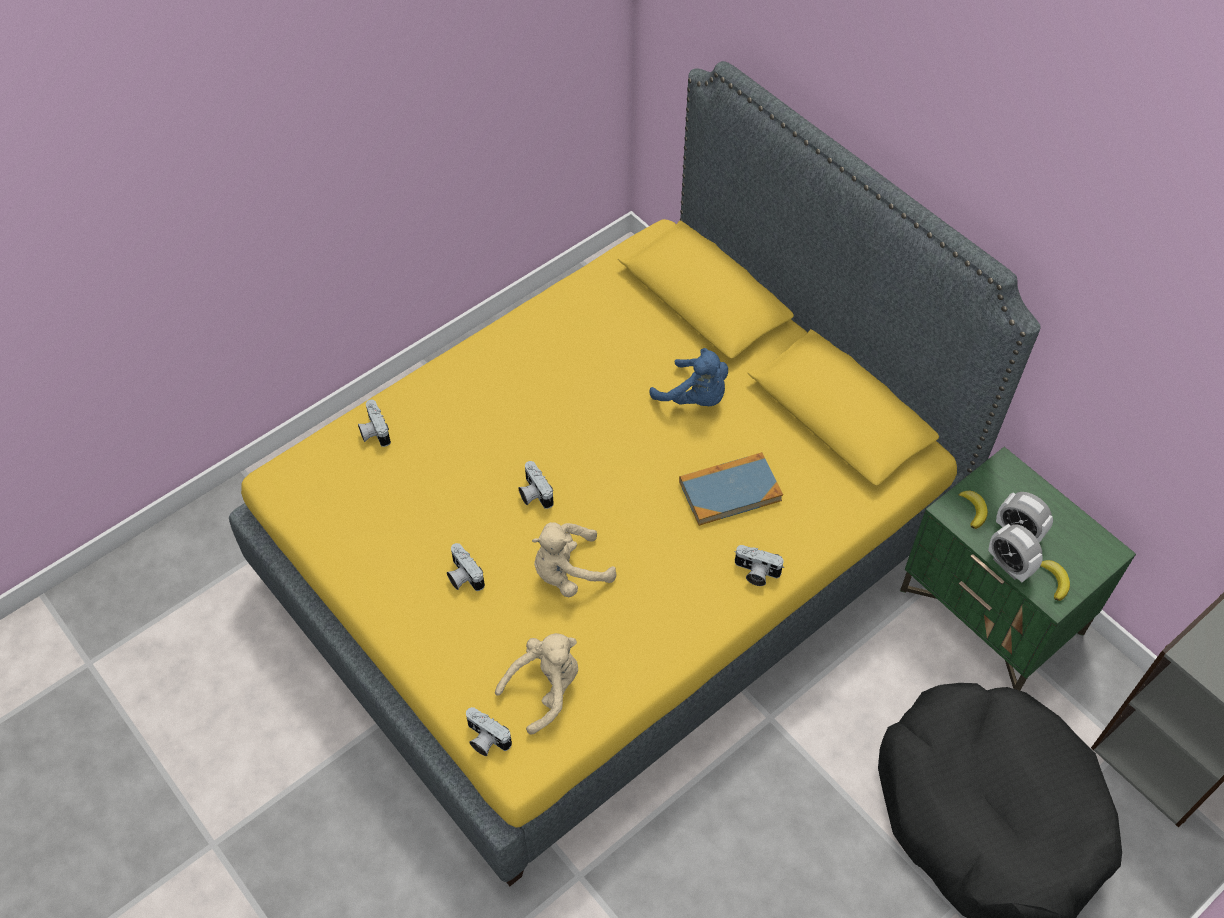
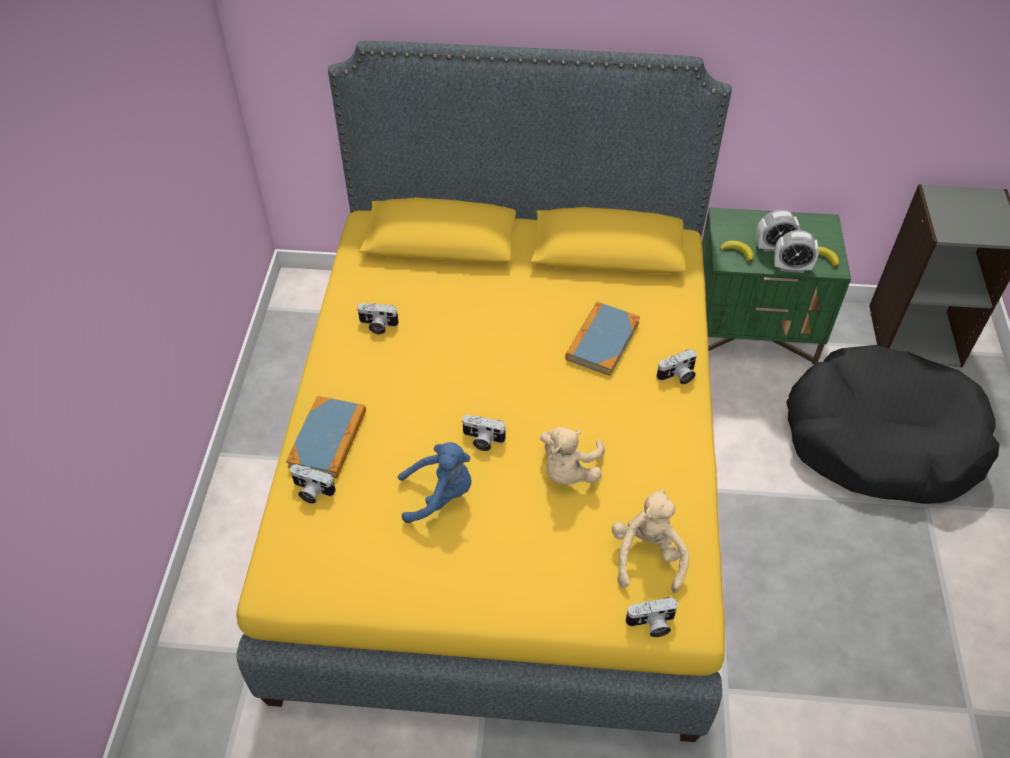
camera: 45 degrees left, 5 degrees down
camera [447,543,485,591] -> camera moved to [357,303,399,335]
blue plush toy [650,348,728,406] -> blue plush toy moved to [398,442,472,523]
none -> book [286,396,366,478]

